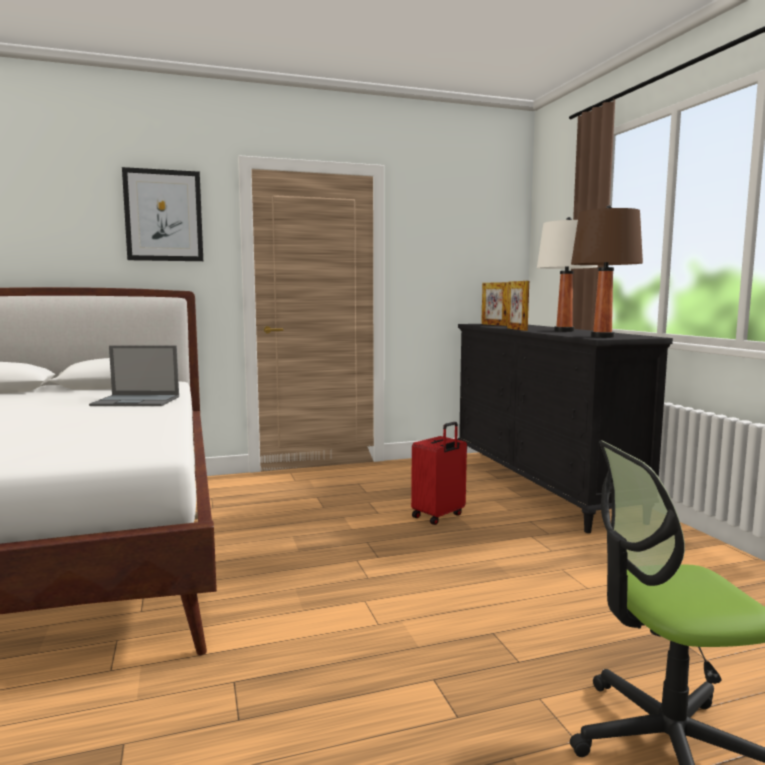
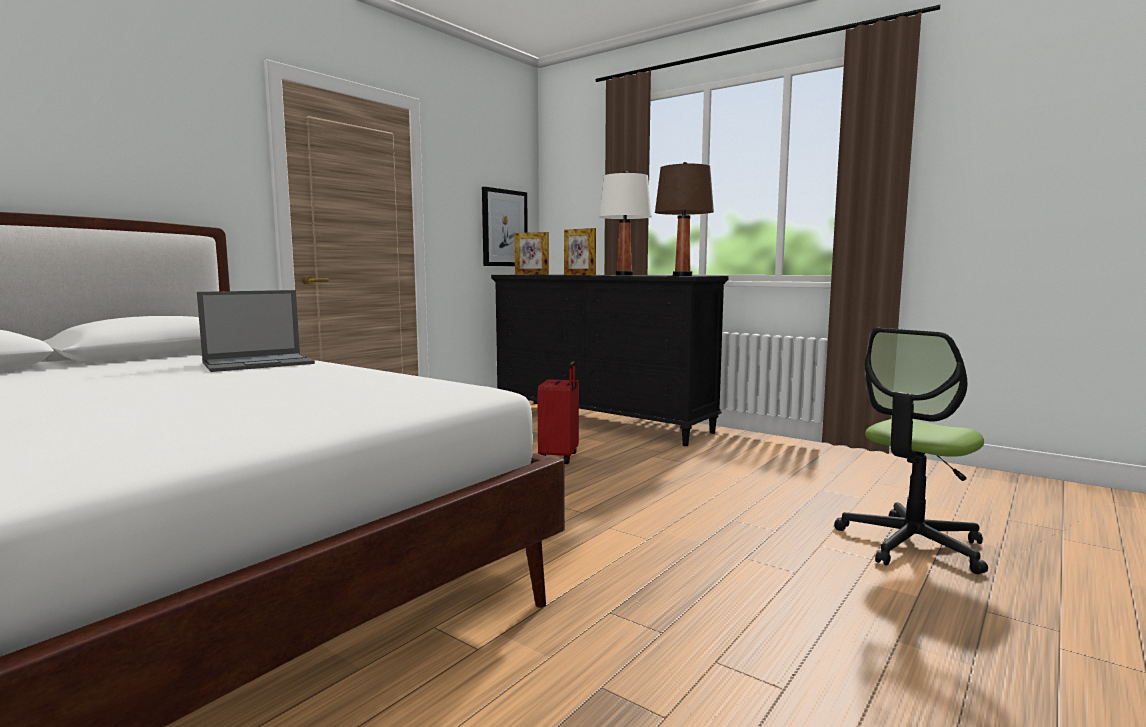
camera: 35 degrees left, 0 degrees up
picture [122,167,203,261] -> picture moved to [482,187,528,266]

